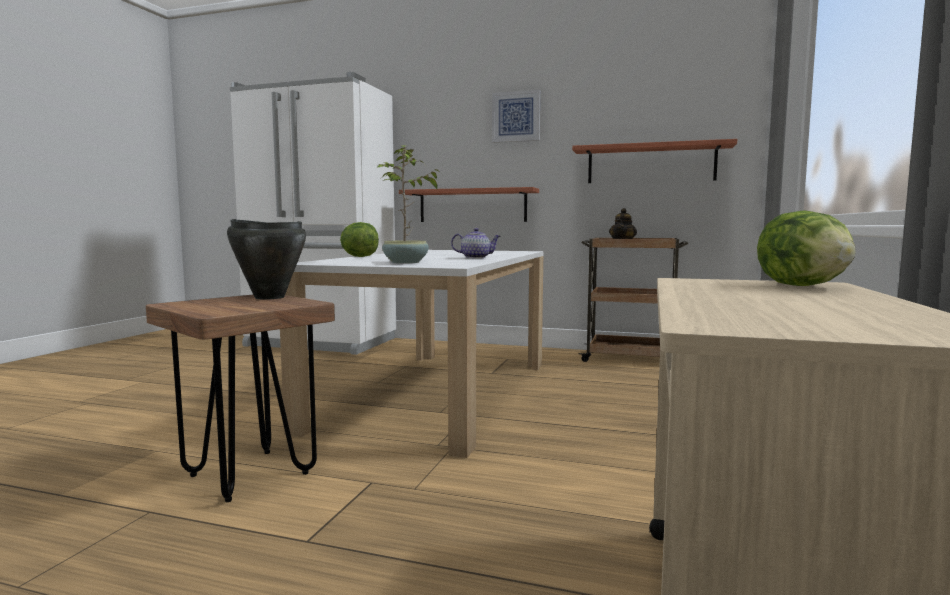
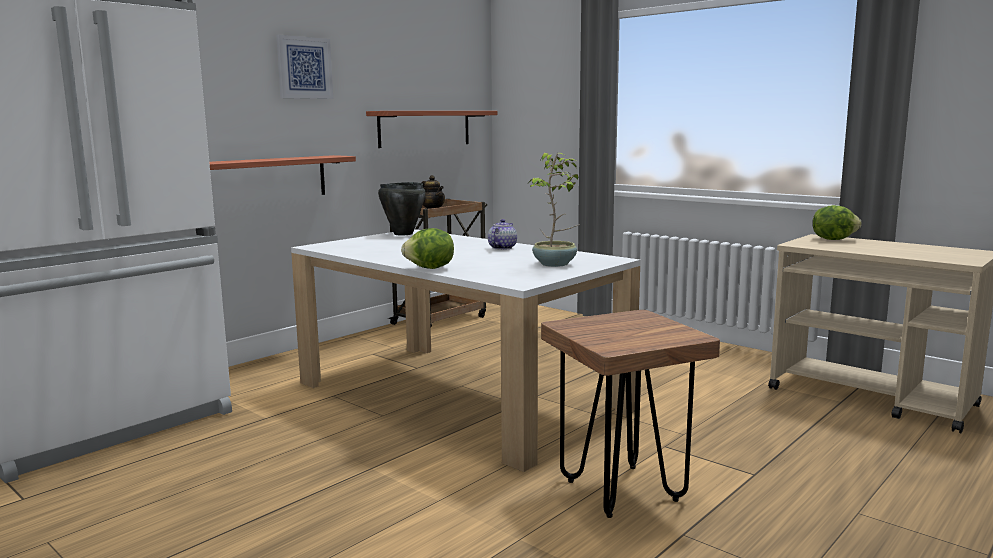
camera: 65 degrees left, 5 degrees up
black cooking pot [227,219,306,300] -> black cooking pot moved to [378,182,426,235]

